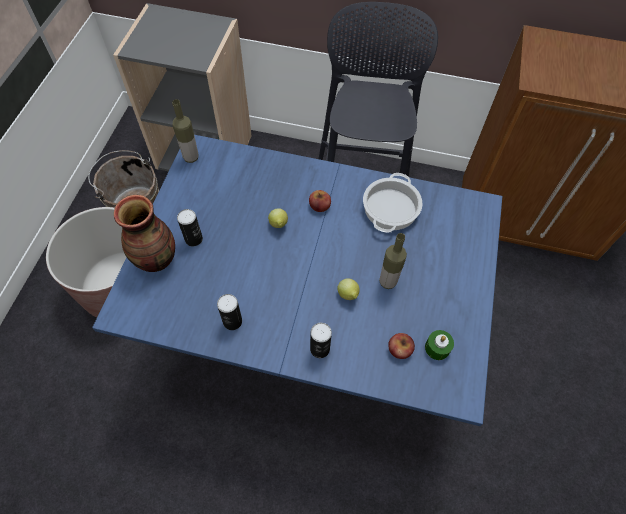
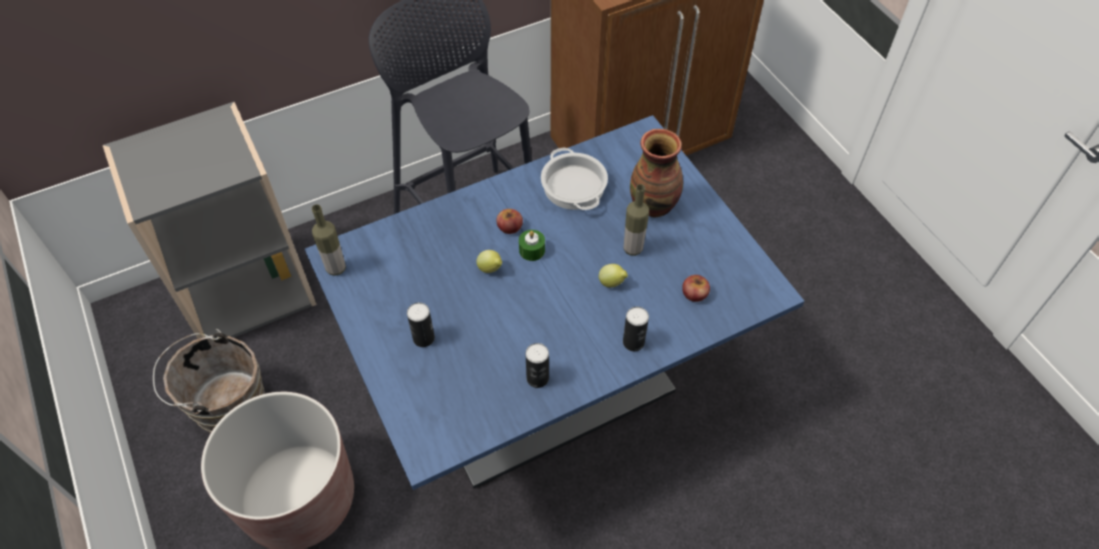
camera: 40 degrees left, 5 degrees down
vase [114,195,175,272] -> vase moved to [630,129,683,217]
green candle [425,330,454,360] -> green candle moved to [519,230,545,261]

